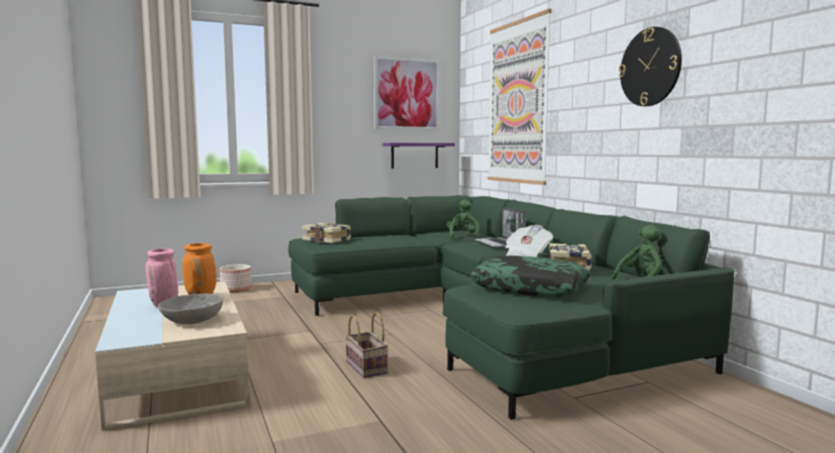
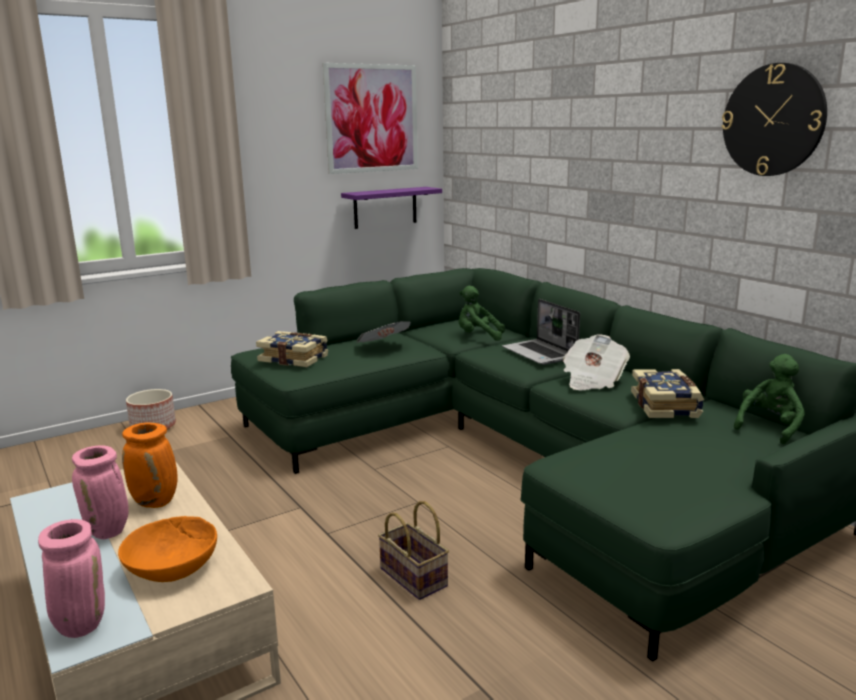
camera: 10 degrees left, 10 degrees up
grey bowl [158,294,223,324] -> orange bowl [118,516,217,582]
green plush toy [447,200,480,240] -> green plush toy turned 75 degrees counterclockwise [459,286,505,341]
pillow [470,256,590,297] -> none
picture [488,9,551,185] -> none
none -> pink vase [38,519,105,638]
none -> newspaper [356,321,411,343]

